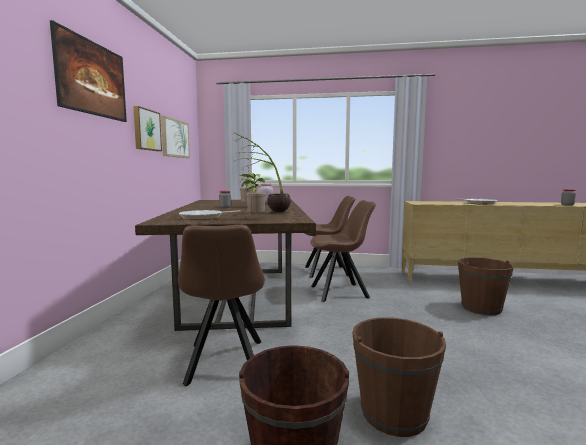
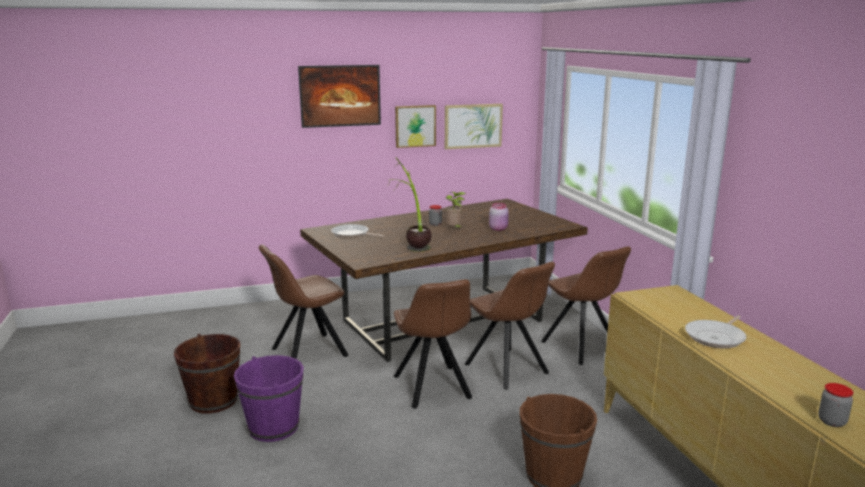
camera: 65 degrees right, 10 degrees up
potted plant [241,173,266,217] -> none
brown bucket [352,317,446,437] -> purple bucket [234,355,304,442]
none -> brown chair [394,279,472,409]

